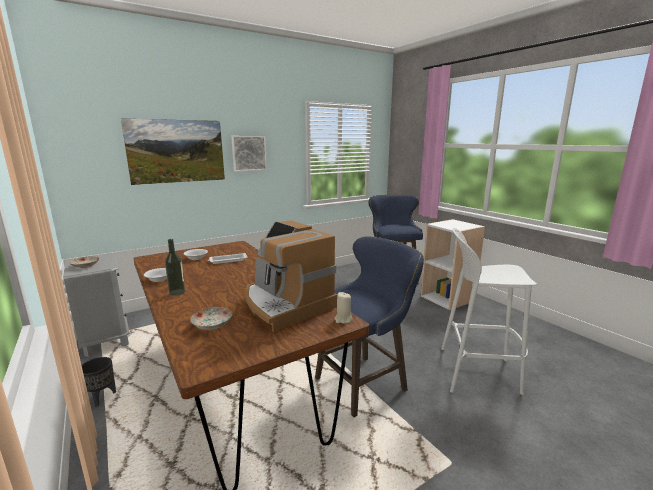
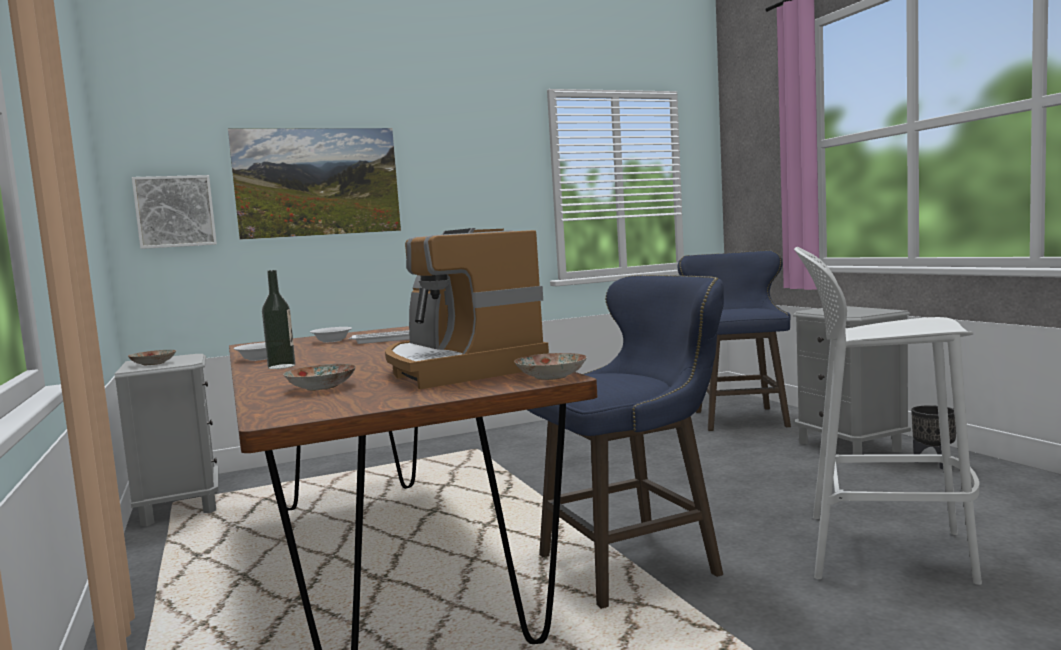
camera: 10 degrees right, 10 degrees down
black planter [82,357,116,407] -> black planter moved to [911,405,956,469]
picture [231,136,267,172] -> picture moved to [132,175,217,249]
beige candle [334,292,353,324] -> plate [514,353,587,380]
bookcase [421,219,485,310] -> grey nightstand [793,306,911,455]

